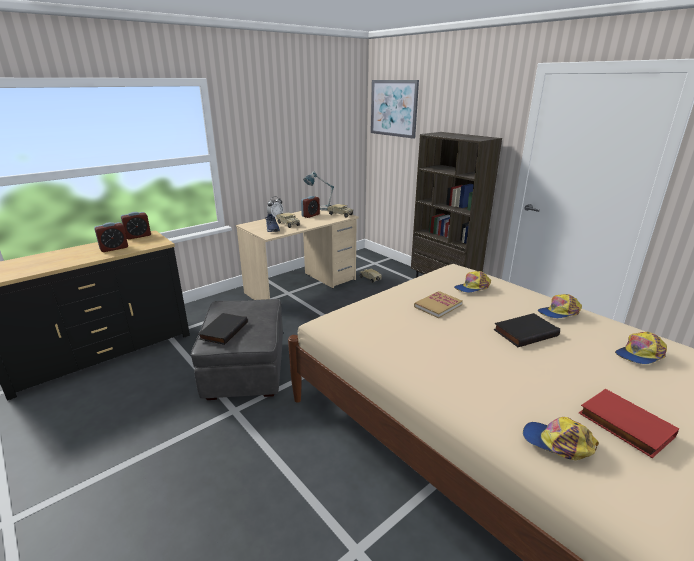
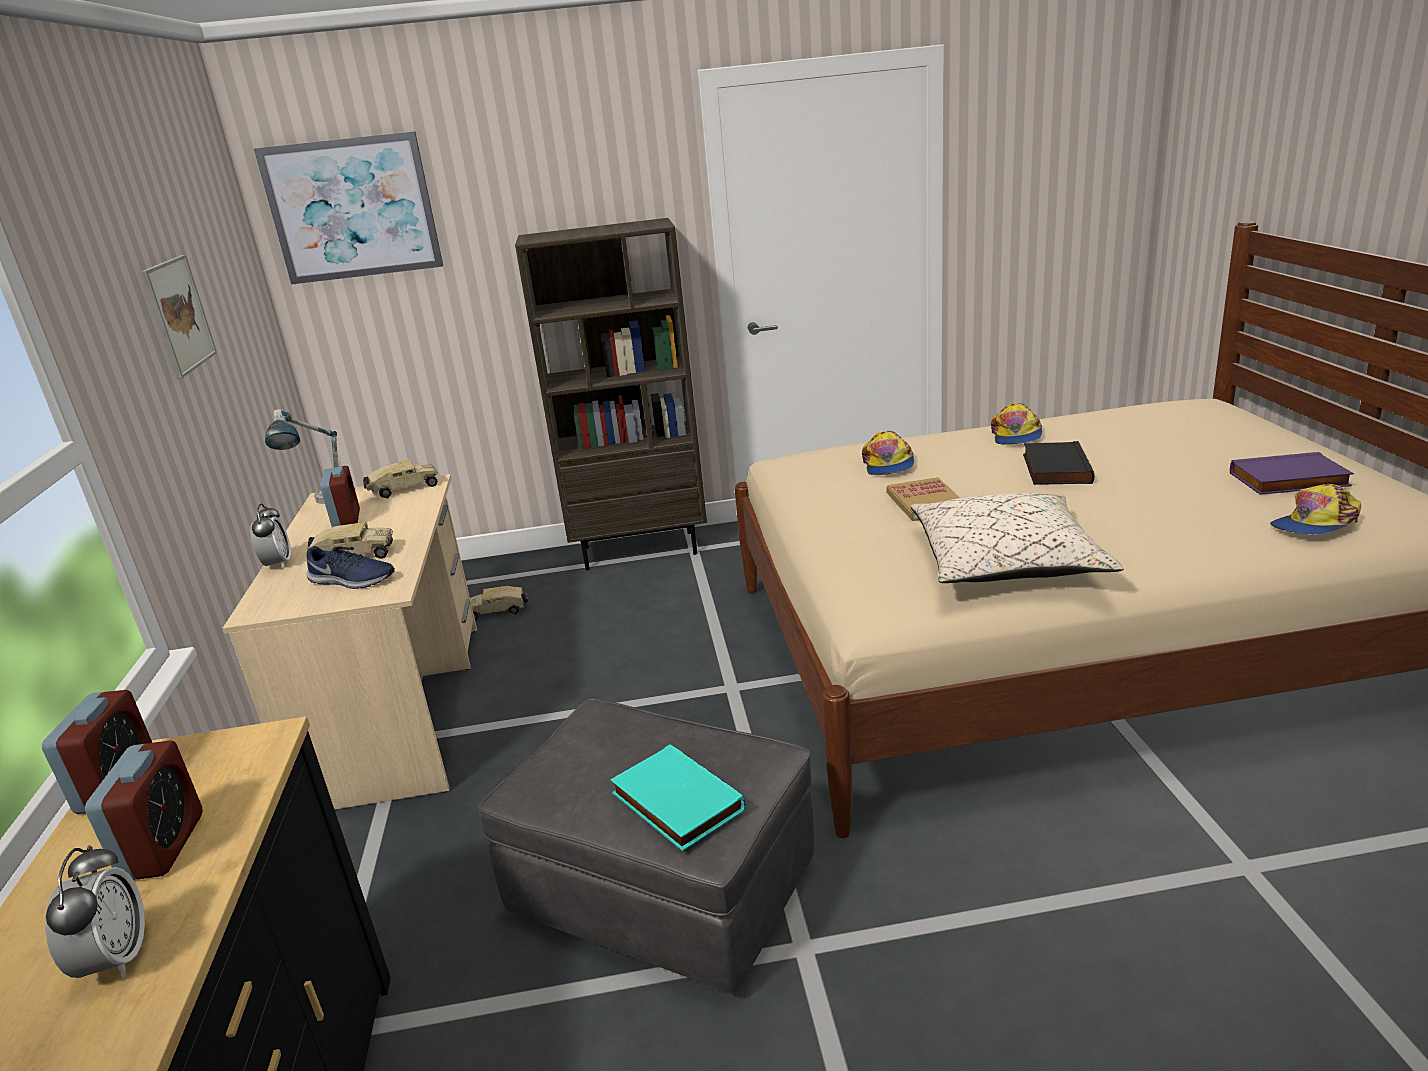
camera: 55 degrees left, 0 degrees up
black book [198,313,248,345] -> turquoise book [610,744,746,851]
red book [579,389,679,458] -> purple book [1230,452,1354,495]
cap [615,332,667,364] -> none
none -> alarm clock [45,845,145,978]
none -> picture [141,255,217,379]
none -> beige pillow [910,493,1124,583]

